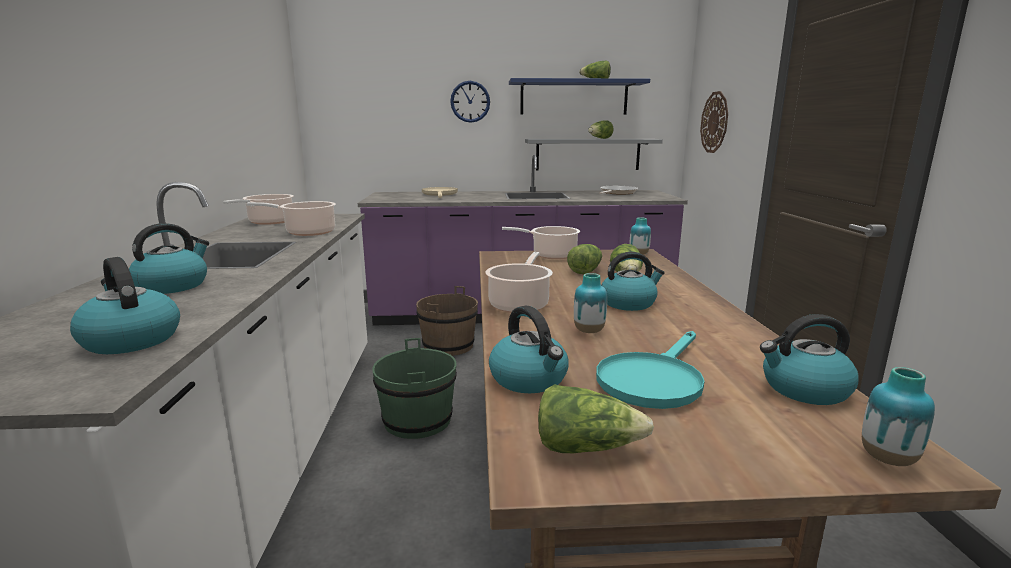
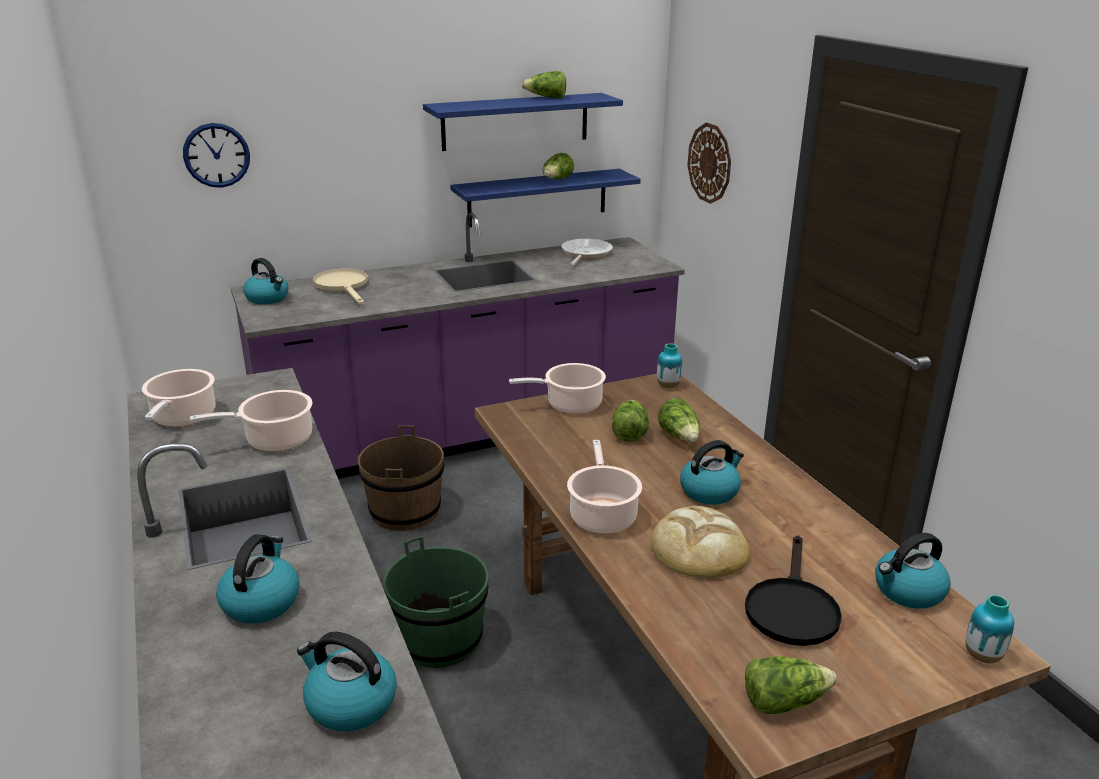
camera: 20 degrees left, 10 degrees up
wall clock [450,81,490,123] -> wall clock moved to [183,123,250,188]
kettle [489,306,569,393] -> kettle moved to [243,258,289,304]
grey shelf [525,139,663,170] -> blue shelf [450,169,641,227]
vase [574,273,607,333] -> bread [651,506,750,578]
turquoise frying pan [596,331,704,409] -> black frying pan [745,535,842,646]

